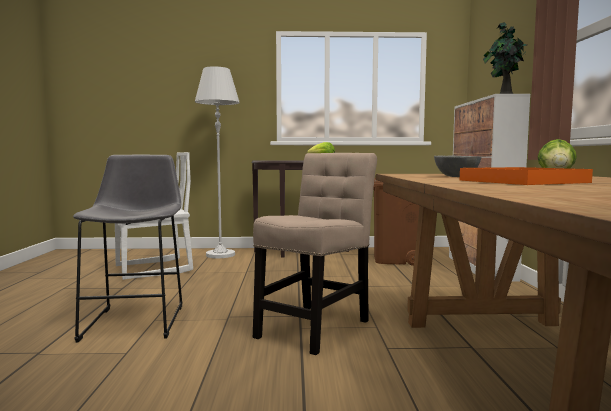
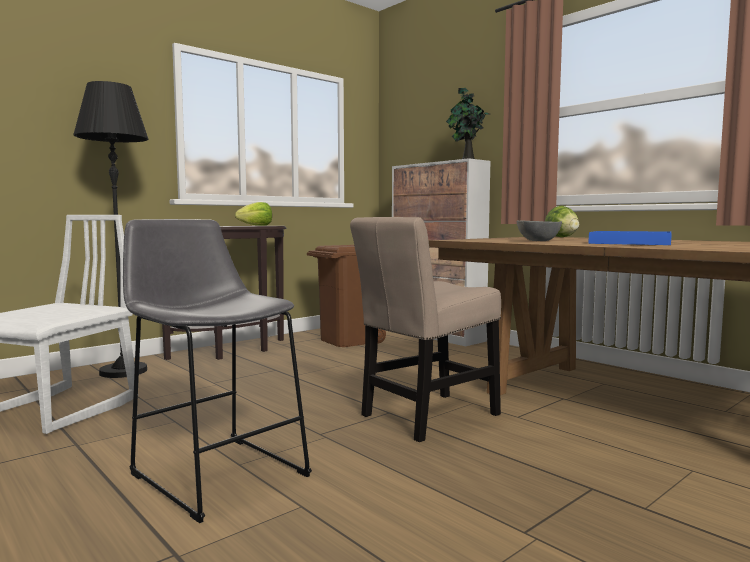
camera: 40 degrees left, 0 degrees up
white floor lamp [195,66,240,258] -> black floor lamp [73,81,149,378]
beige chair [253,153,377,355] -> beige chair turned 120 degrees counterclockwise [350,217,501,442]
orange tray [460,167,593,185] -> blue tray [589,231,672,245]

